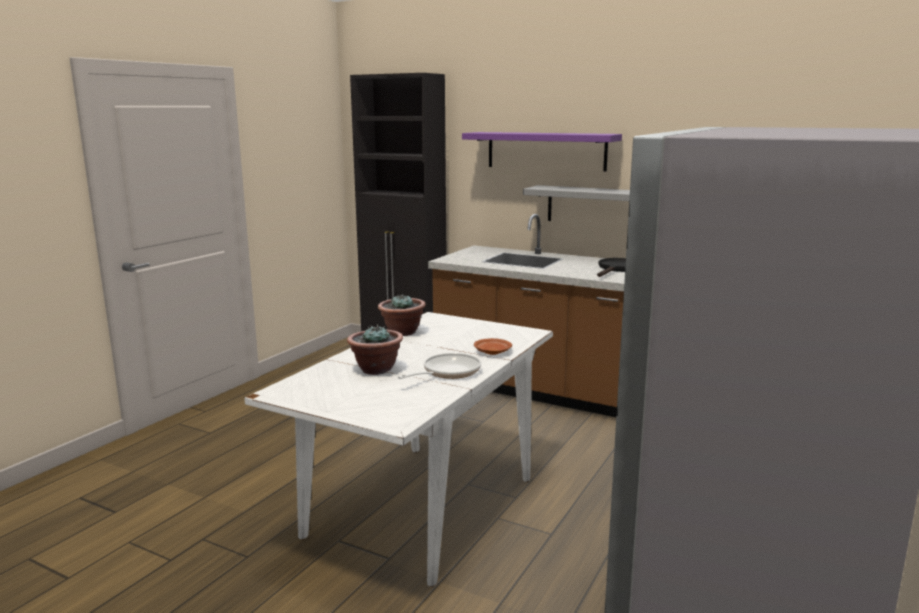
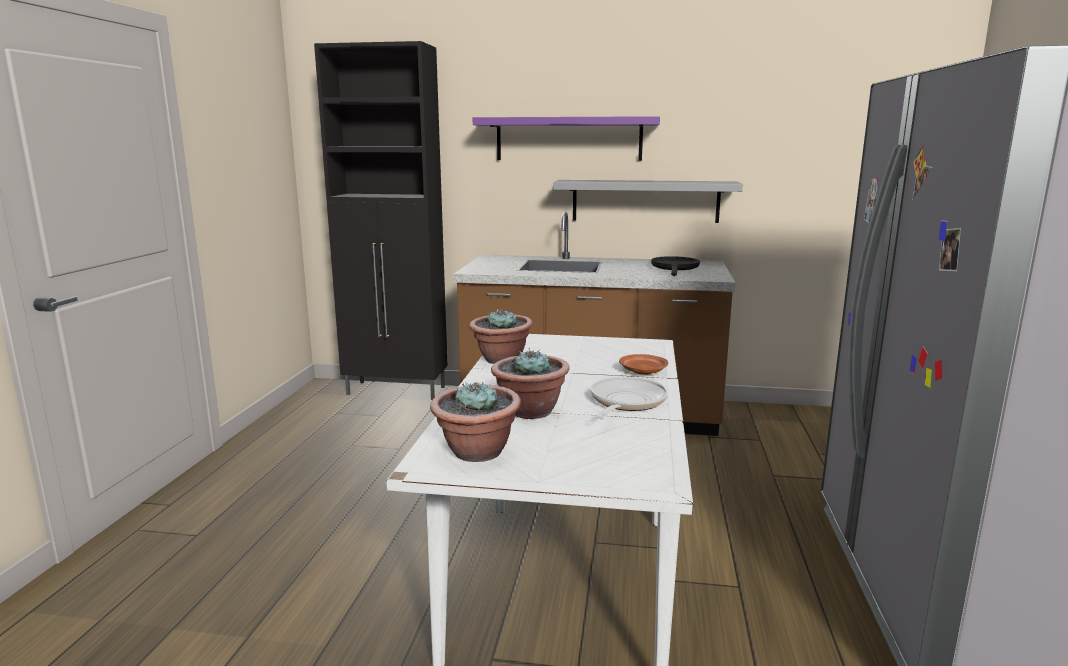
camera: 20 degrees left, 0 degrees up
none -> potted plant [430,382,521,462]

